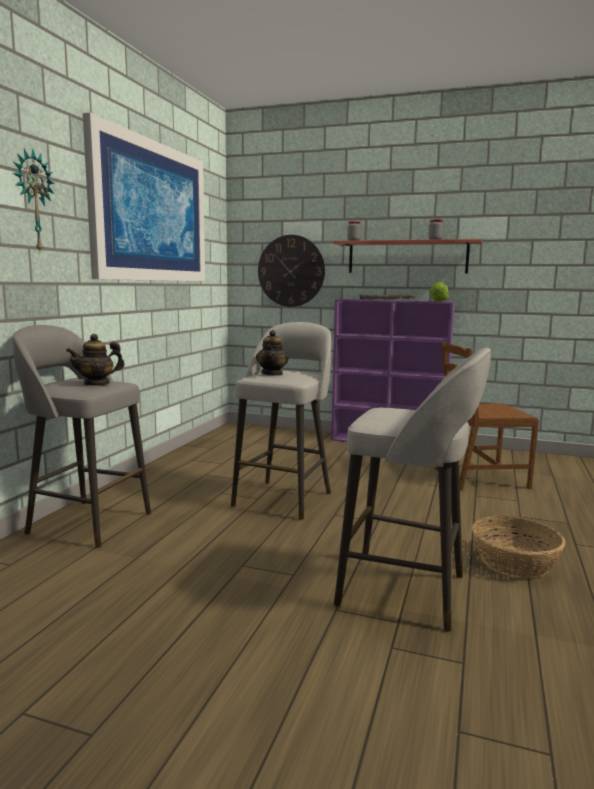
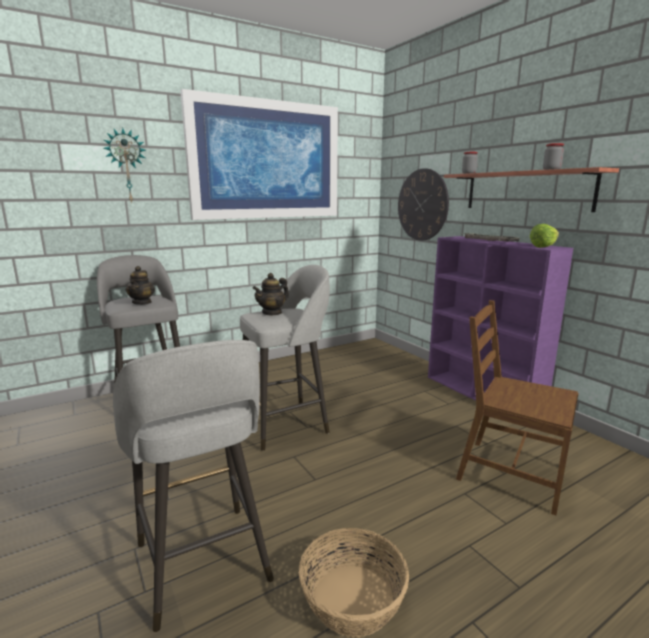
camera: 40 degrees right, 5 degrees up
teapot [66,334,125,386] -> teapot turned 105 degrees counterclockwise [126,266,155,305]

